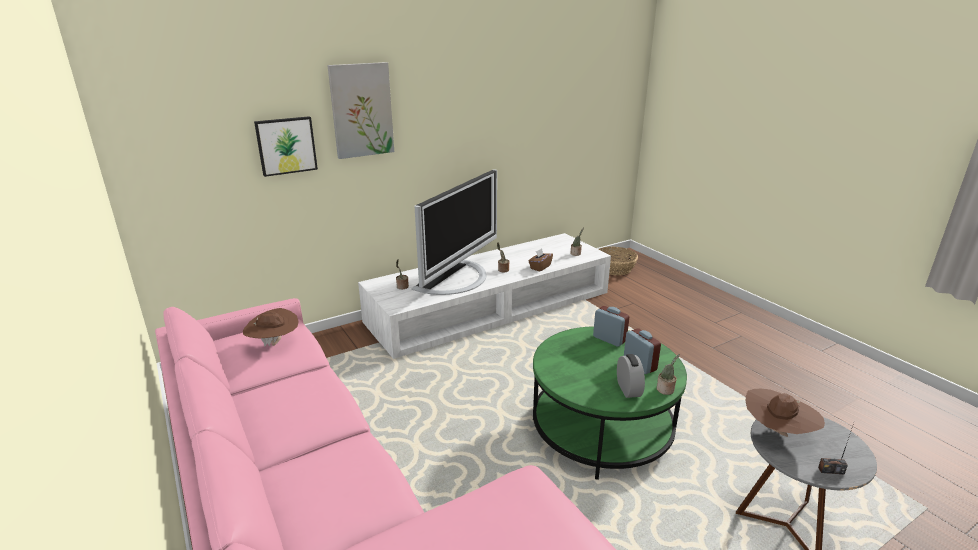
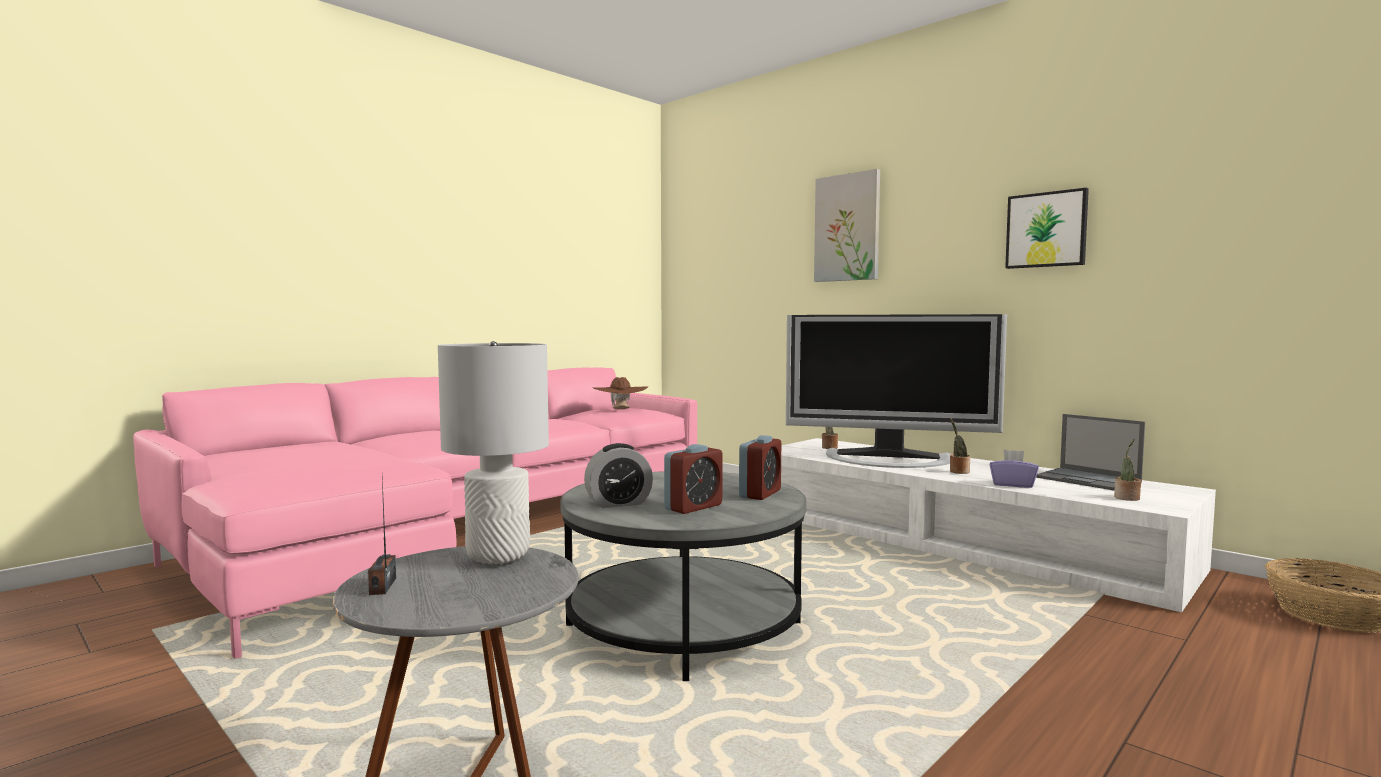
camera: 75 degrees right, 20 degrees down
picture [254,116,318,177] -> picture moved to [1005,188,1089,269]
brown tissue box [529,249,553,271] -> purple tissue box [990,450,1039,488]
green coffee table [533,326,687,480] -> grey coffee table [560,471,807,681]
potted plant [656,354,680,395] -> none
brown hat [746,389,825,437] -> grey table lamp [438,341,549,564]
none -> laptop [1036,414,1145,490]

